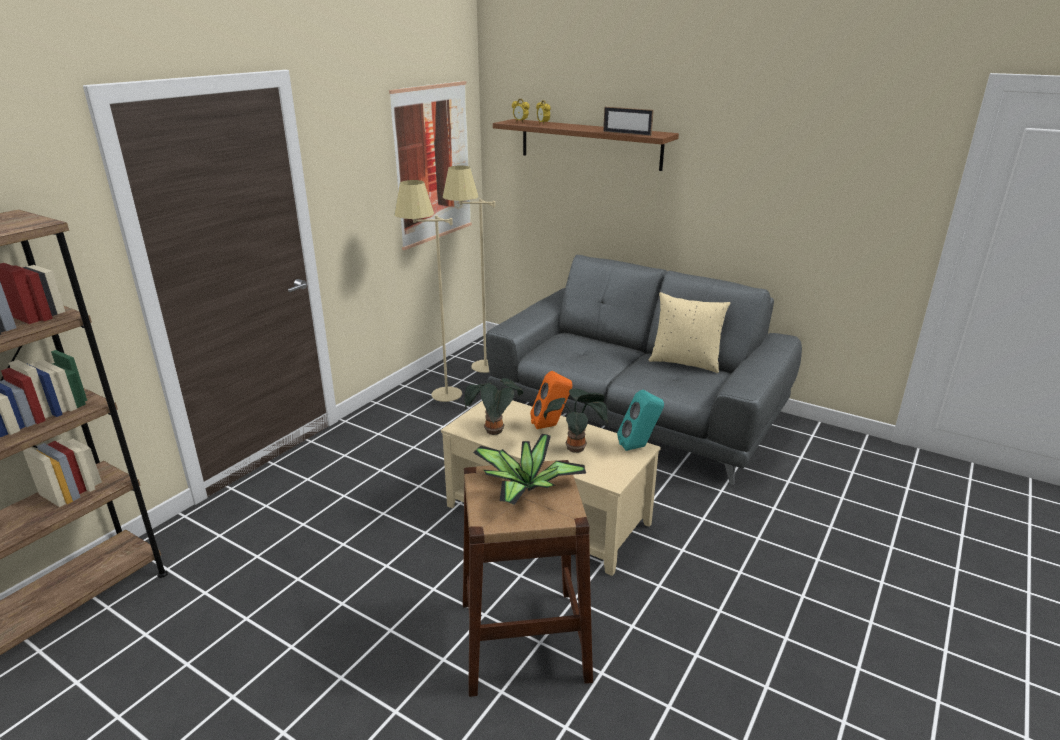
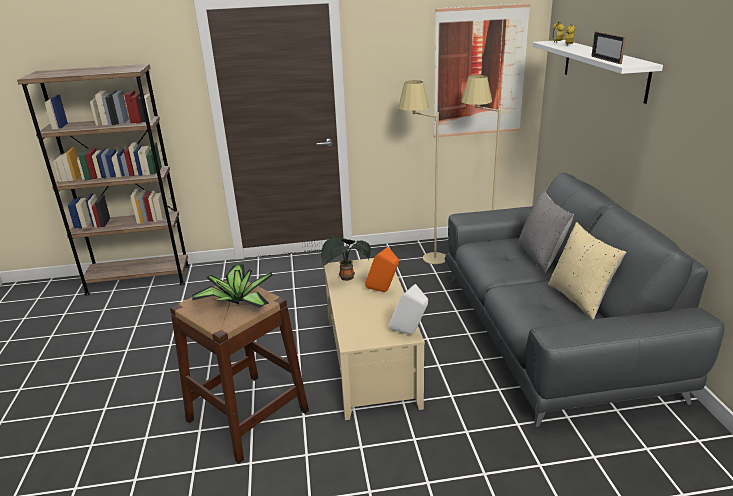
camera: 50 degrees right, 0 degrees up
brown shelf [493,119,679,171] -> white shelf [532,40,663,104]
potted plant [543,389,608,453] -> none
turquoise speaker [617,390,664,451] -> white speaker [389,284,428,335]
none -> grey pillow [518,191,574,273]

